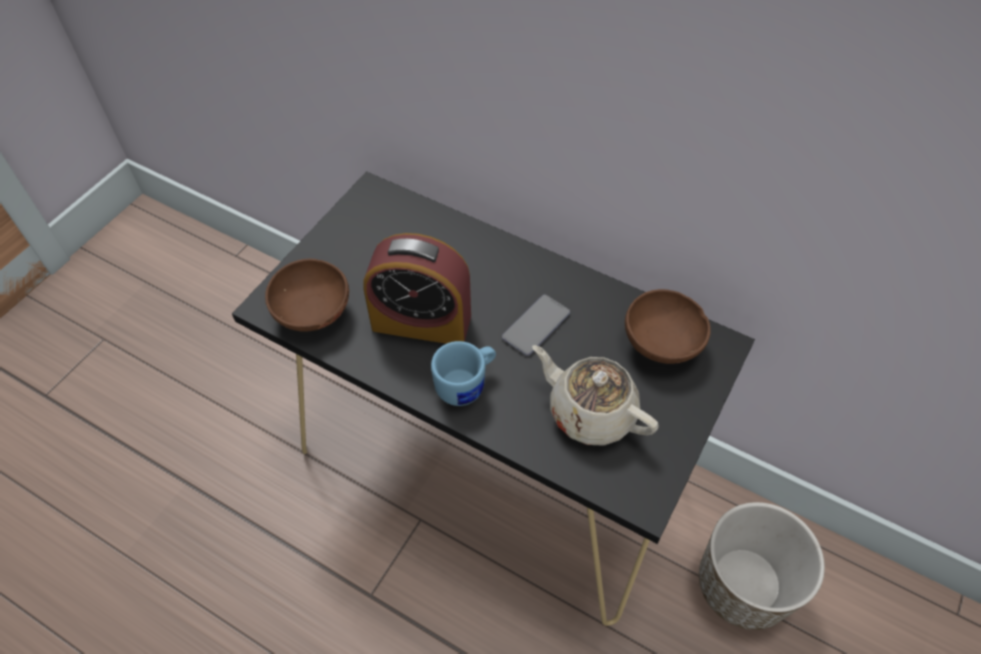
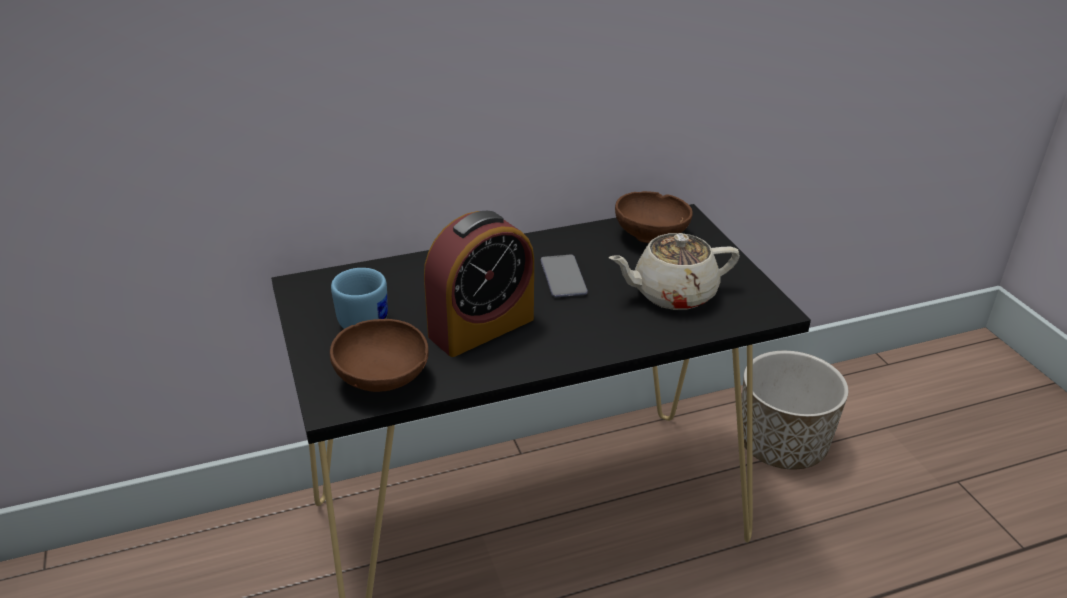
camera: 50 degrees left, 20 degrees down
blue mug [431,341,496,406] -> blue mug moved to [331,268,388,329]

